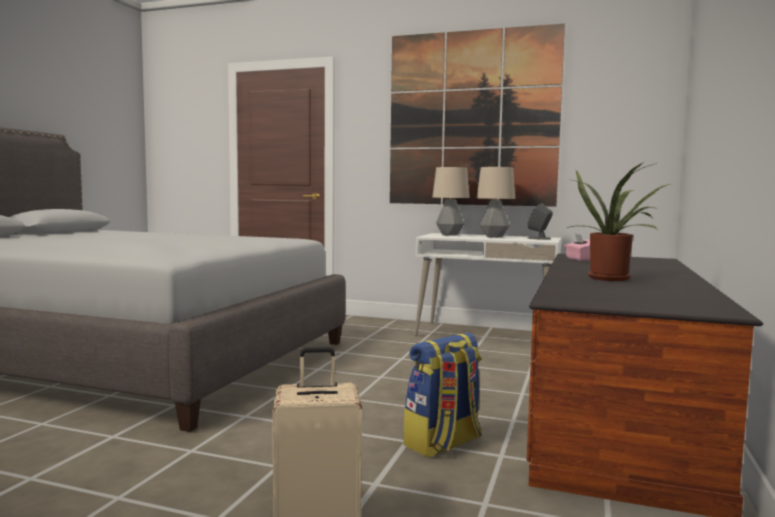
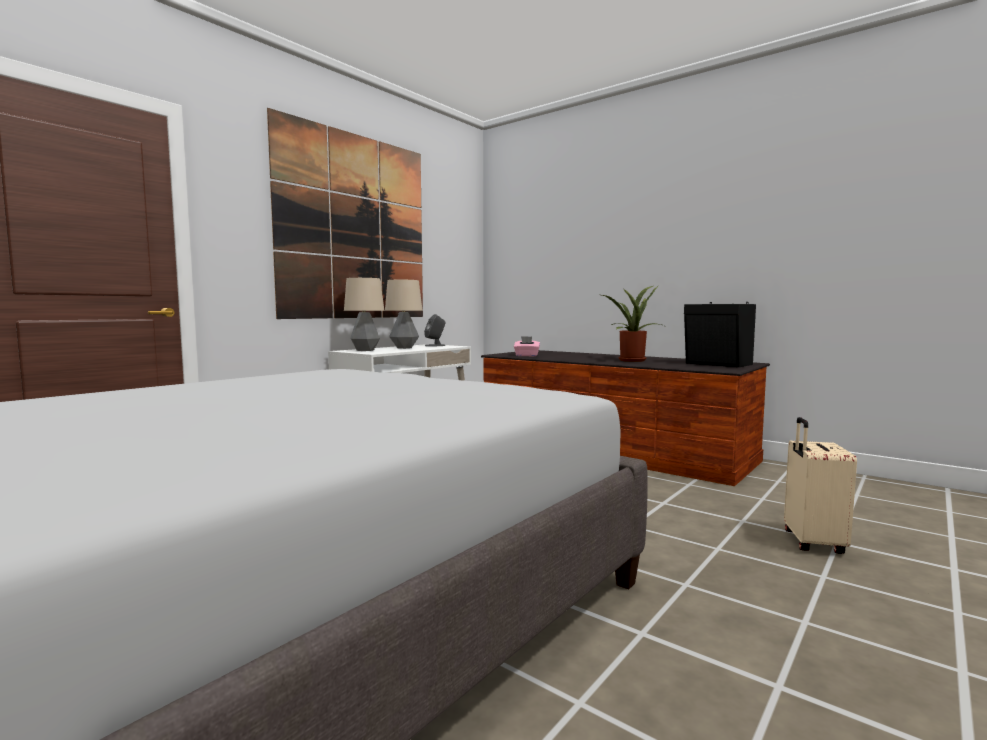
camera: 70 degrees left, 0 degrees up
backpack [404,333,481,458] -> none
none -> black speaker [684,302,756,367]

